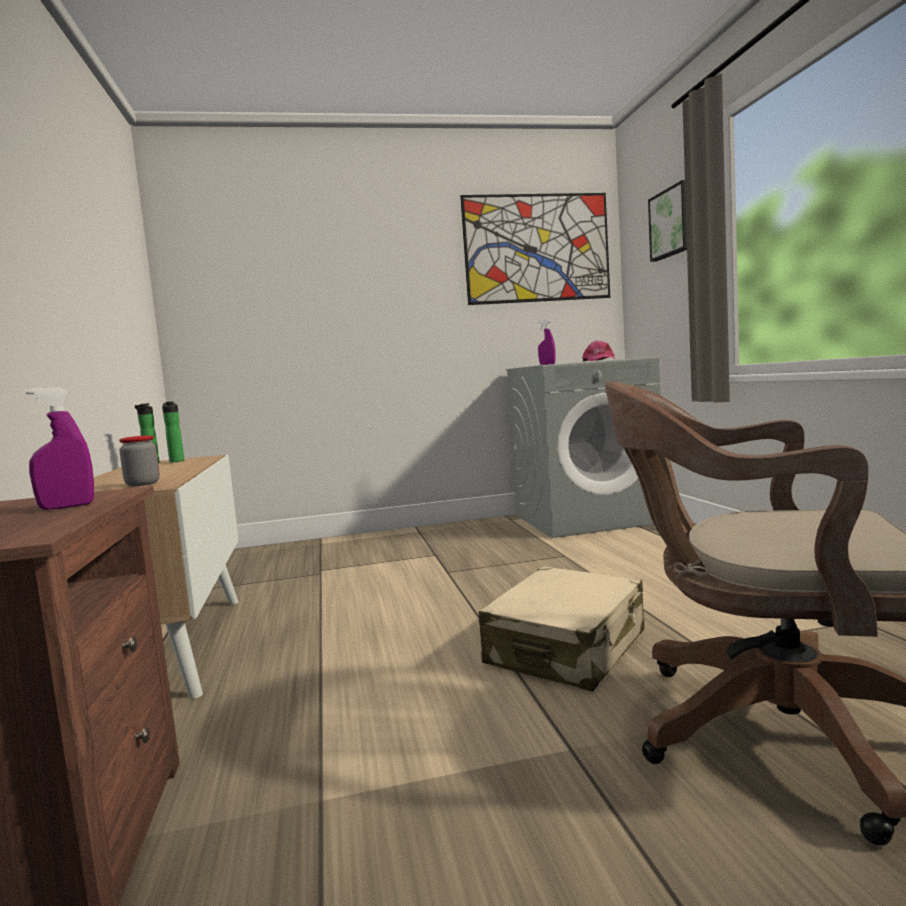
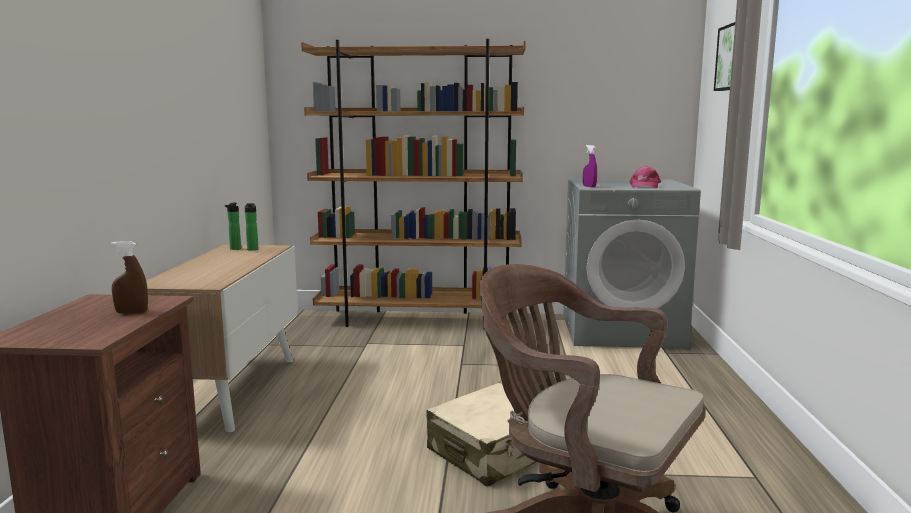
camera: 15 degrees right, 5 degrees up
purple spray bottle [25,387,94,510] -> brown spray bottle [111,241,148,314]
jar [119,435,160,487] -> none
picture [460,193,610,305] -> none
none -> brown bookcase [301,39,526,330]

